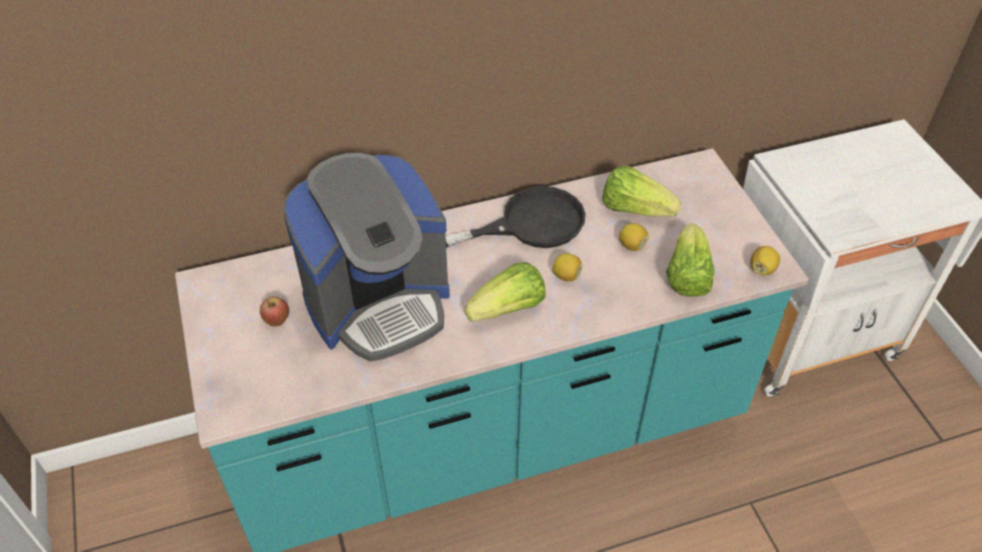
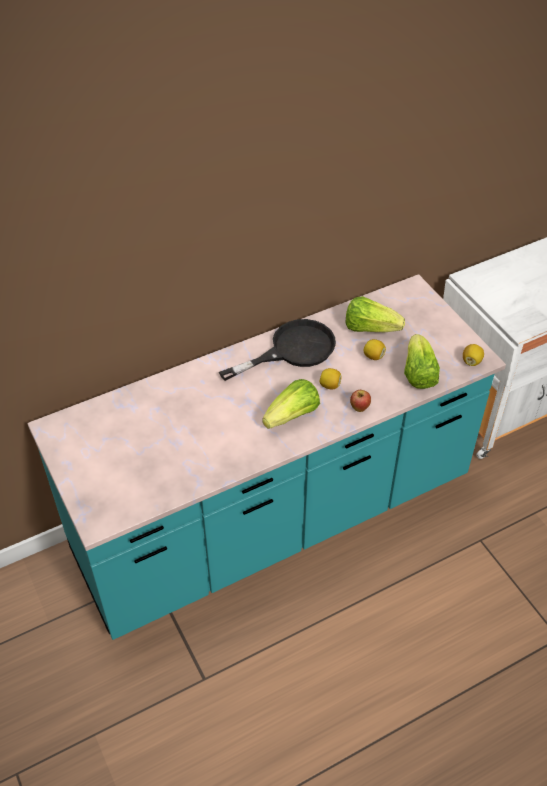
camera: 10 degrees left, 0 degrees up
apple [260,297,289,327] -> apple moved to [350,390,371,412]
coffee machine [283,153,450,362] -> none

